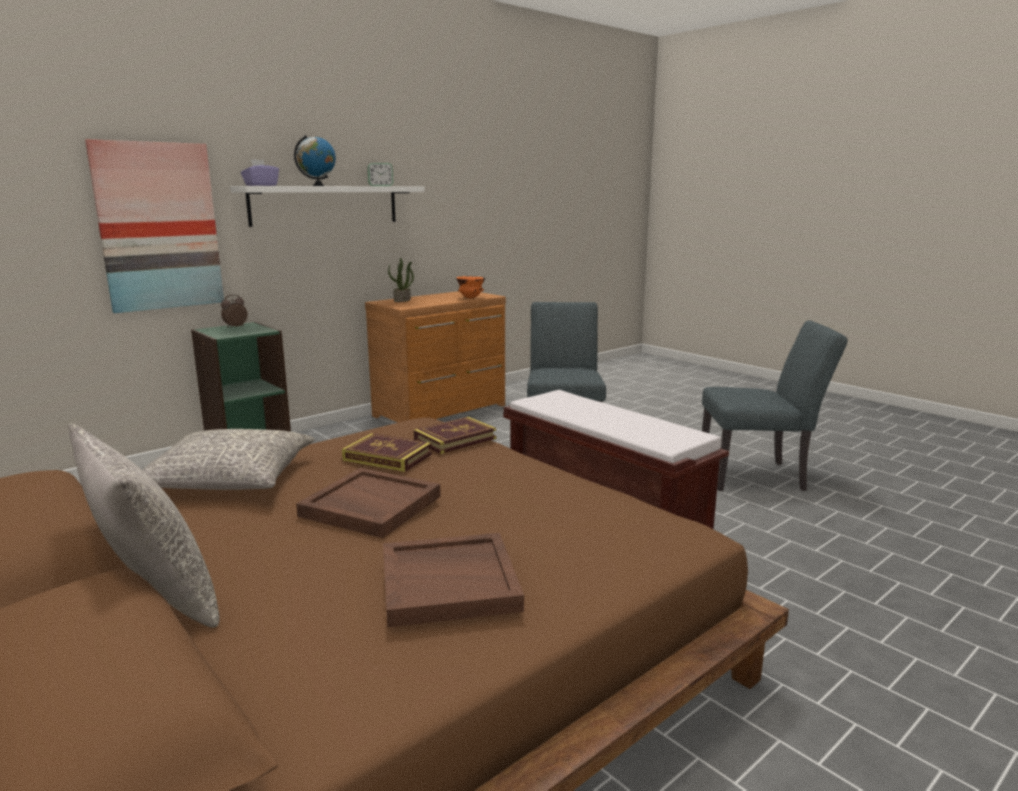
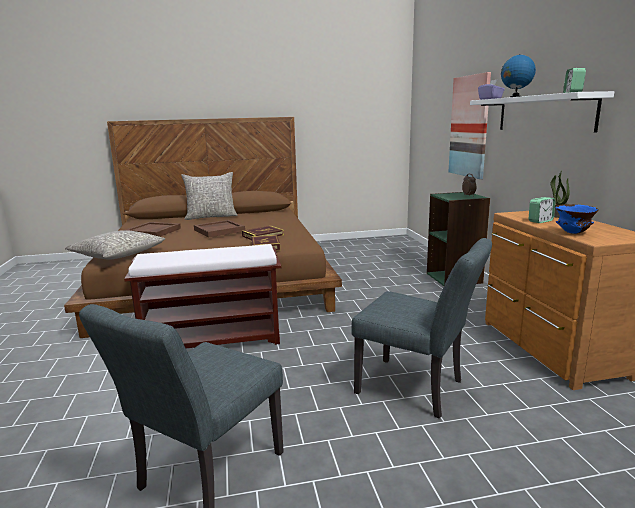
camera: 120 degrees right, 0 degrees up
grey pillow [143,429,314,490] -> grey pillow moved to [65,230,165,260]
orange bowl [456,276,486,298] -> blue bowl [556,204,599,234]
none -> alarm clock [529,197,556,223]

